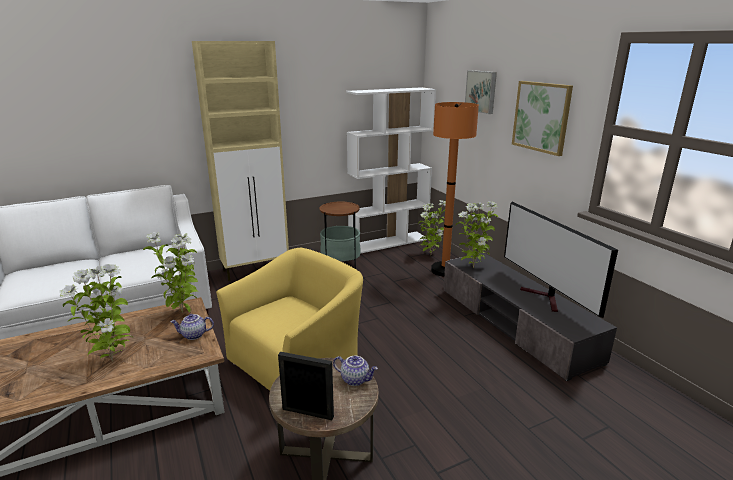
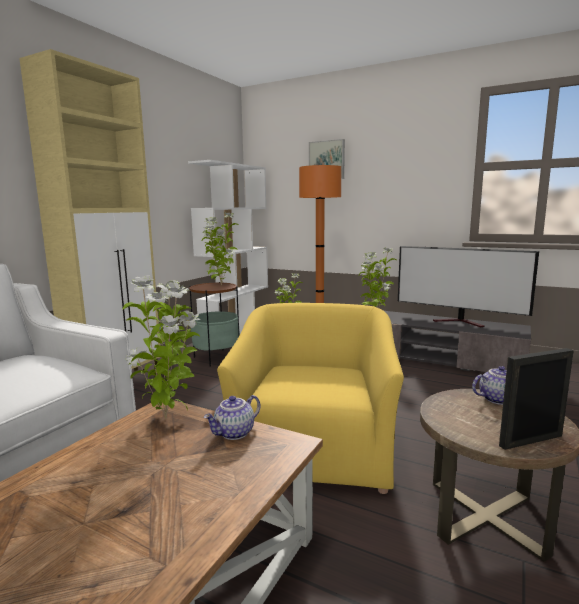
camera: 35 degrees left, 10 degrees down
potted plant [59,264,134,361] -> potted plant moved to [201,212,238,285]
picture [512,81,573,156] -> none

